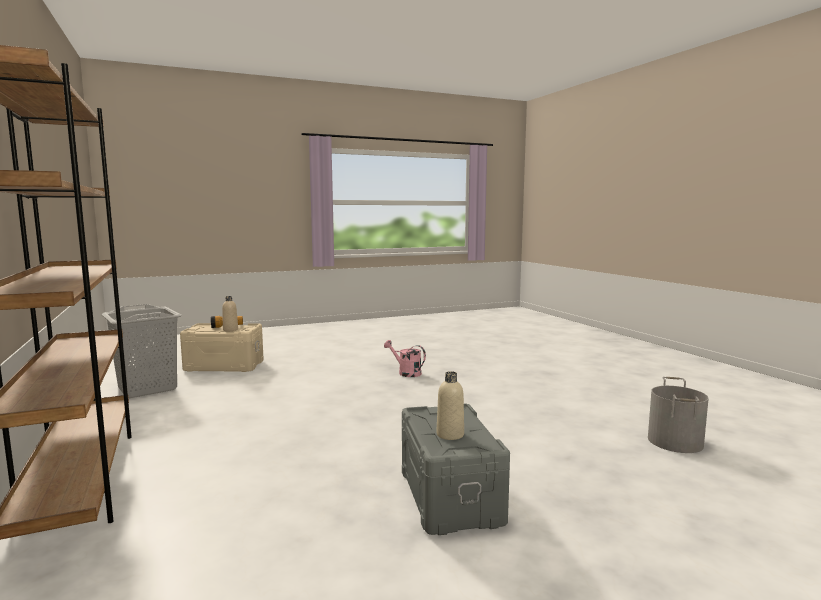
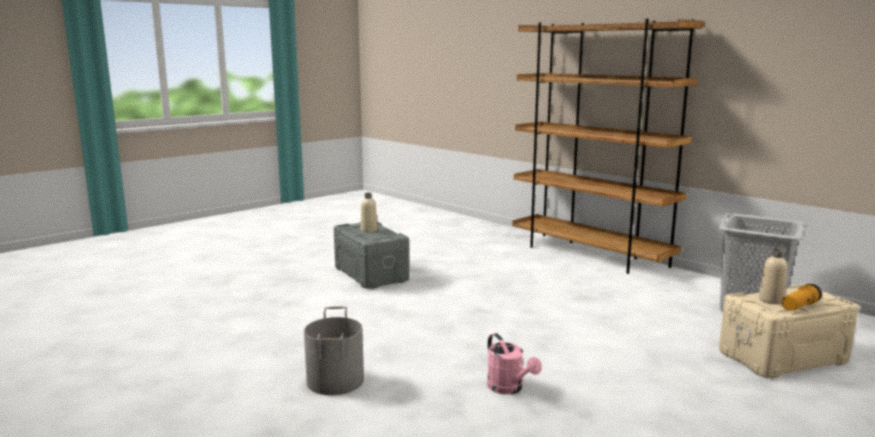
camera: 160 degrees right, 5 degrees up
pink watering can [384,340,426,377] -> pink watering can turned 45 degrees clockwise [487,333,542,394]
grey bucket [648,377,709,453] -> grey bucket moved to [304,306,364,395]

